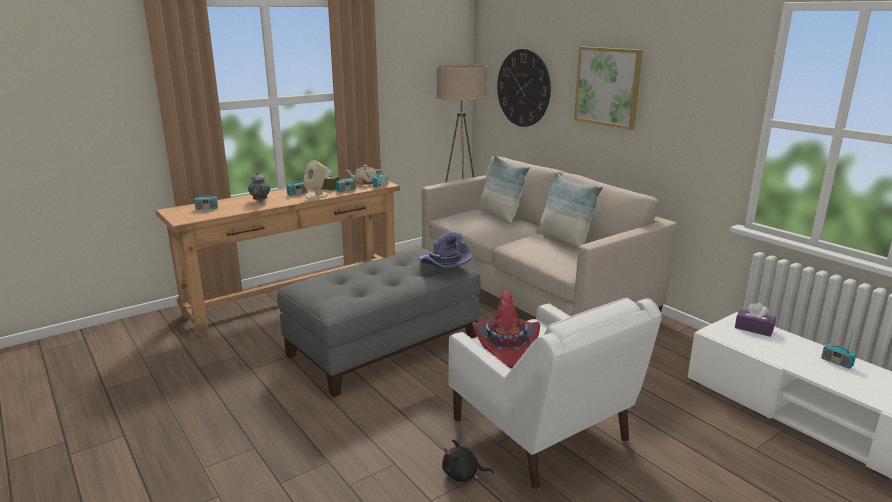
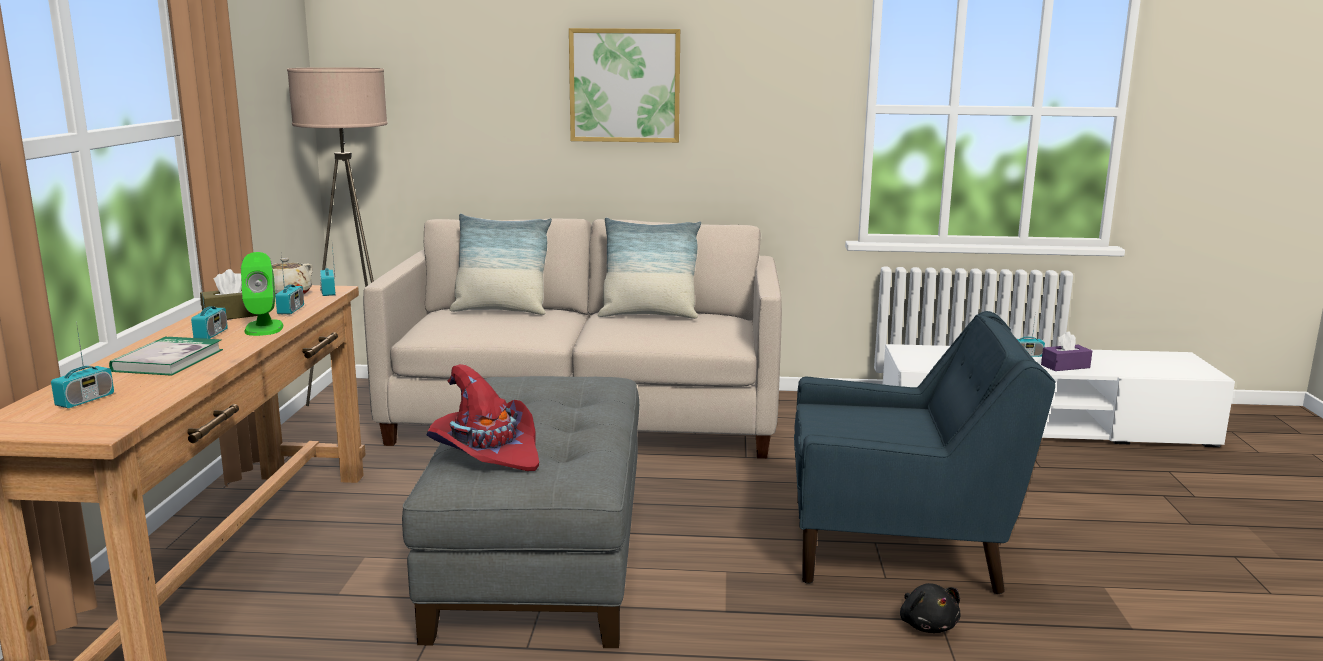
camera: 50 degrees left, 5 degrees down
teapot [248,172,270,202] -> book [109,336,223,376]
beige speaker [303,160,328,200] -> green speaker [241,252,283,336]
purple hat [419,231,472,268] -> none
black plush toy [442,439,494,482] -> black plush toy turned 60 degrees counterclockwise [900,583,961,633]
white armchair [449,298,662,490] -> blue armchair [794,311,1056,594]
red hat [473,291,540,369] -> red hat moved to [427,364,539,471]
wall clock [497,49,551,127] -> none
purple tissue box [735,303,776,337] -> purple tissue box moved to [1041,331,1092,371]

